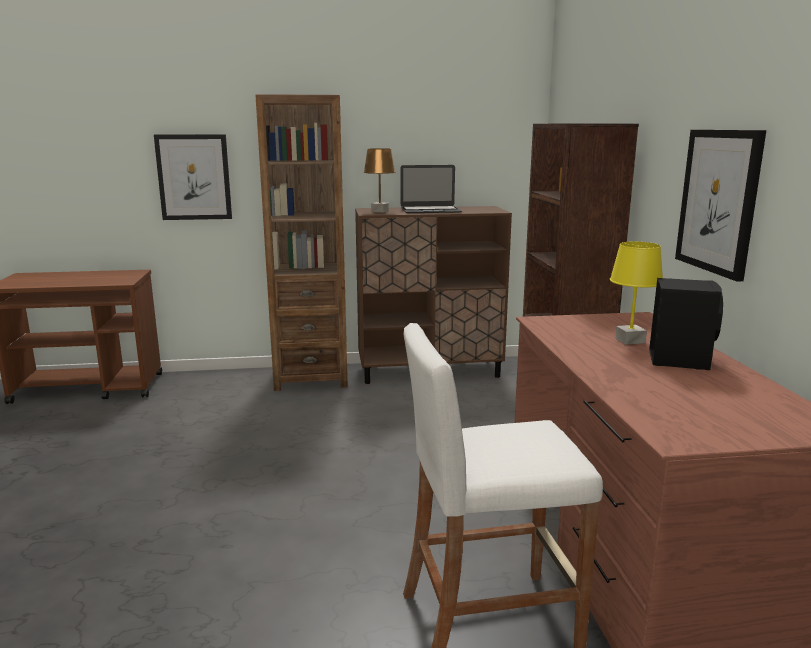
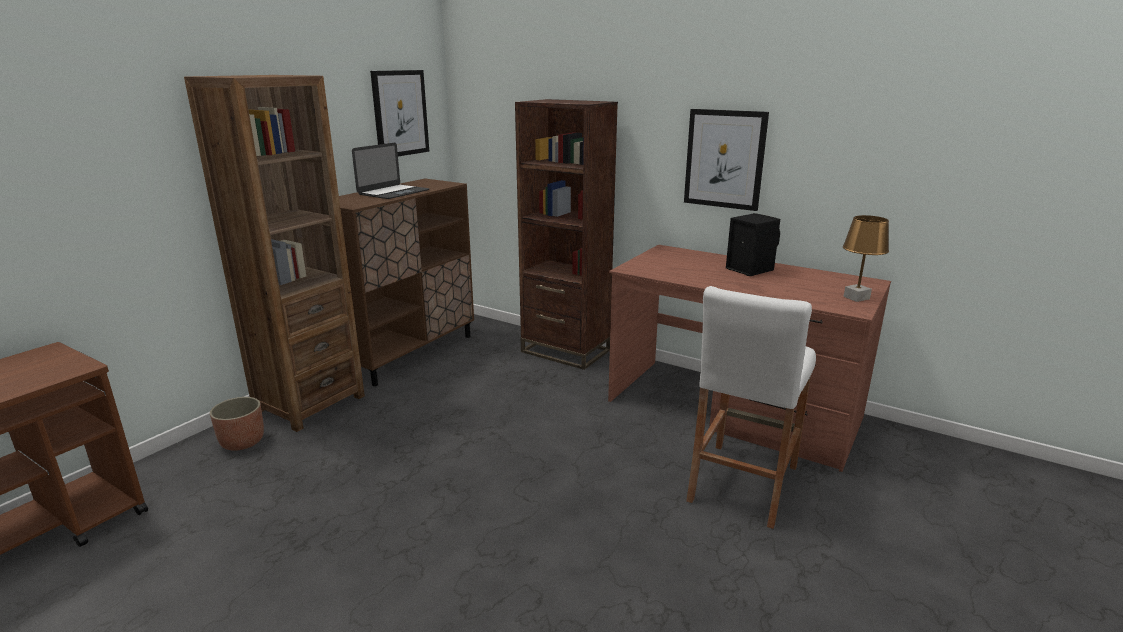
camera: 50 degrees left, 5 degrees up
picture [154,134,232,220] -> picture moved to [370,70,429,156]
brown table lamp [364,148,395,213] -> brown table lamp moved to [843,215,889,302]
yellow table lamp [610,242,663,345] -> none
none -> planter [210,397,264,451]

